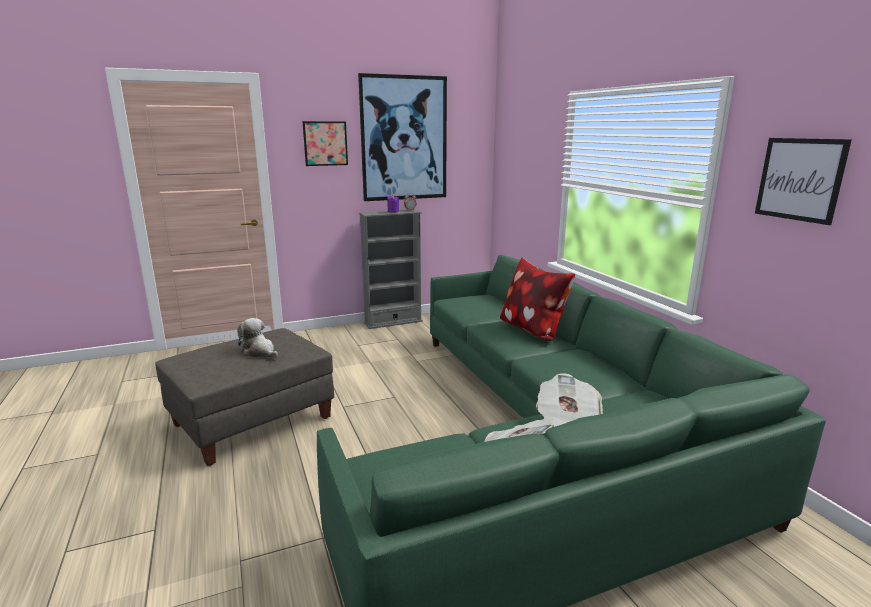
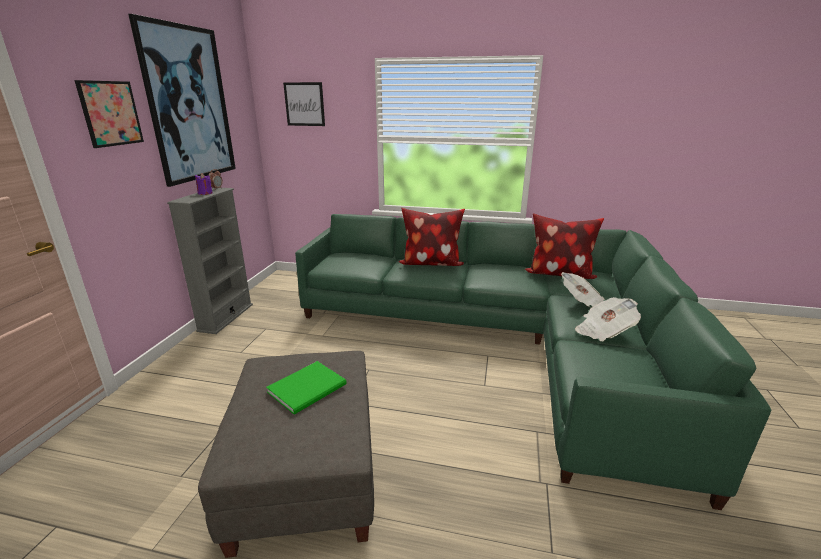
camera: 55 degrees left, 5 degrees up
plush toy [237,318,278,358] -> green book [266,361,347,415]
picture [755,138,852,225] -> picture moved to [283,82,325,126]
none -> pillow [525,213,604,279]

